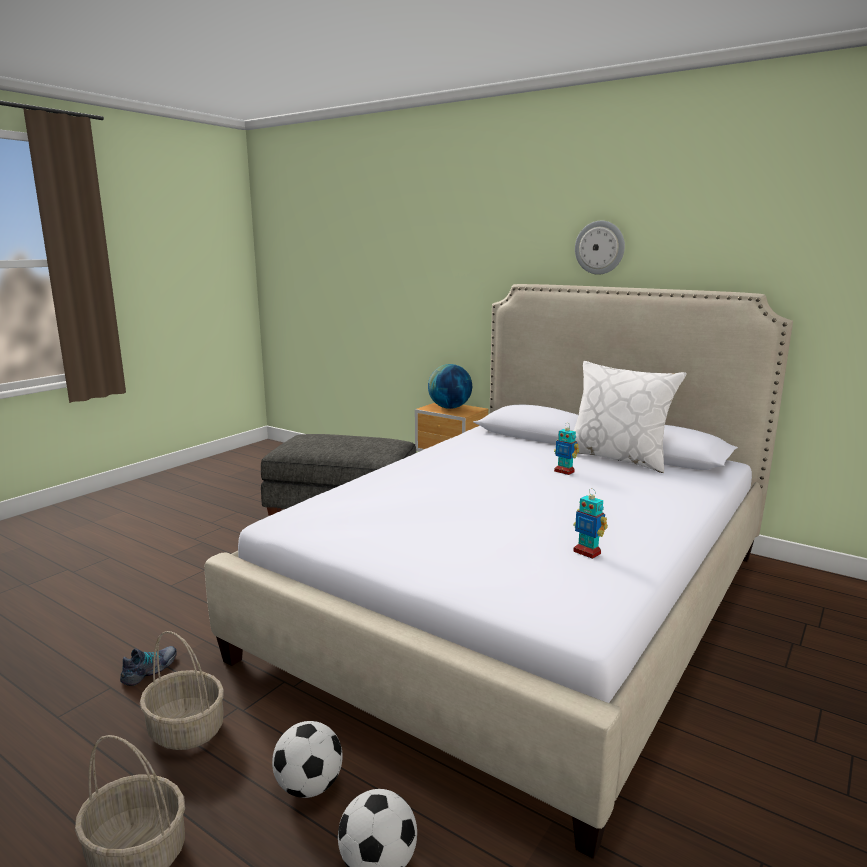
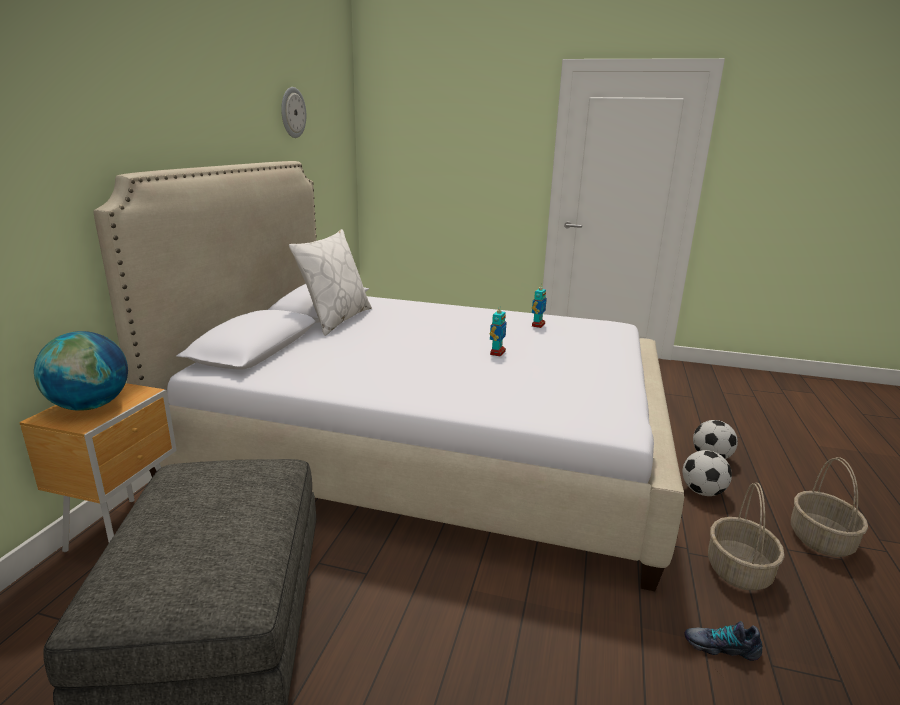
camera: 110 degrees left, 5 degrees up
toy robot [554,424,579,475] -> toy robot moved to [490,305,507,357]
wall clock [575,221,625,275] -> wall clock moved to [281,87,306,138]

